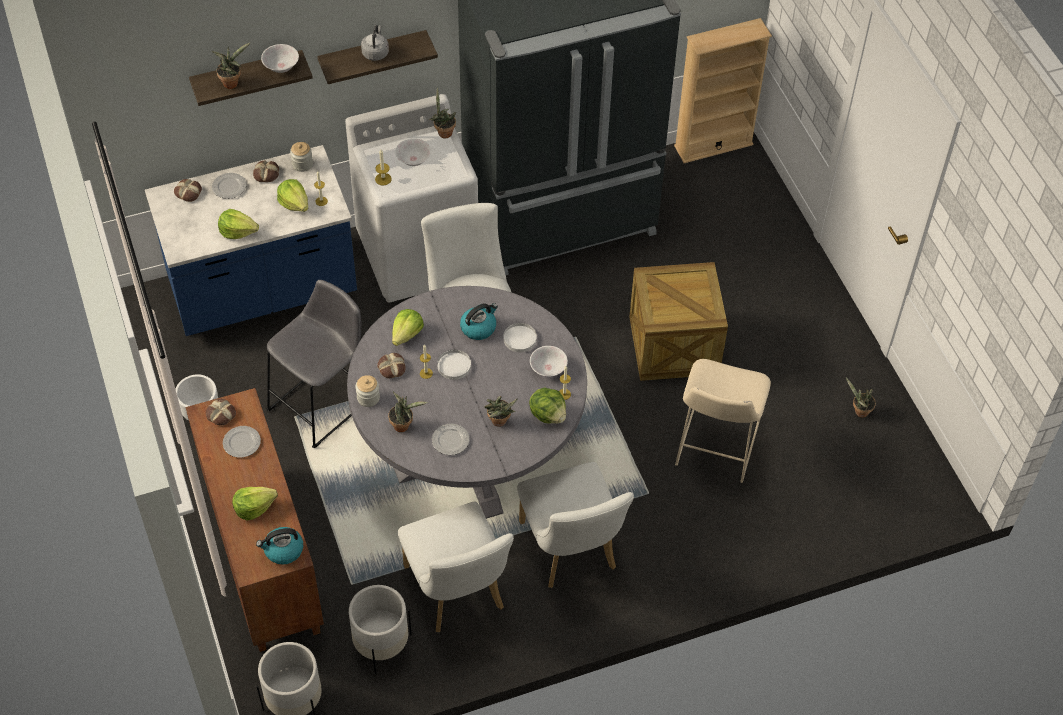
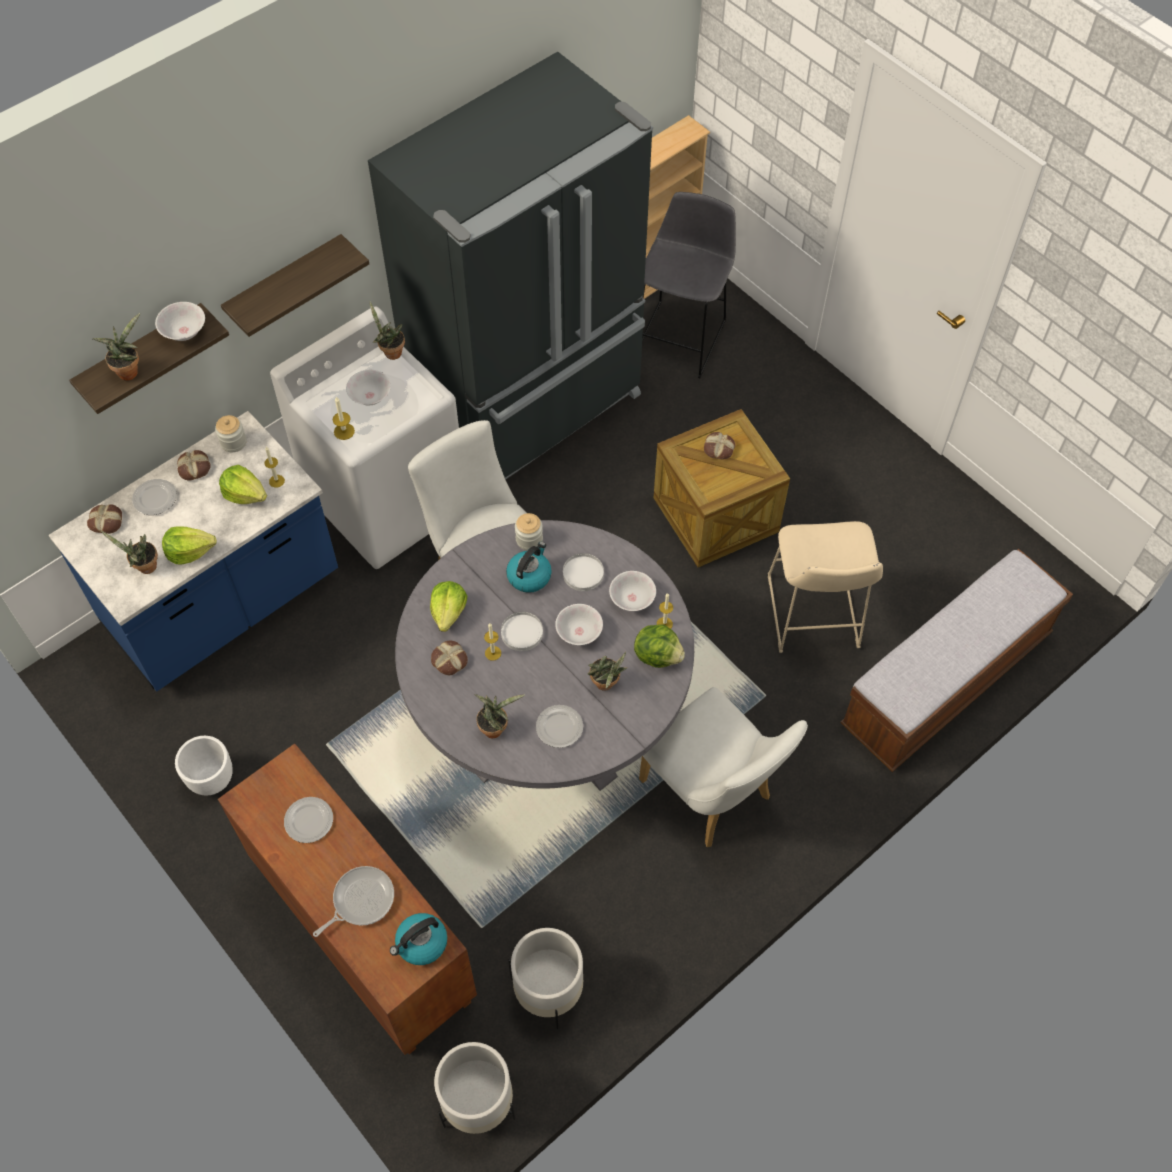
camera: 20 degrees left, 5 degrees up
bread [206,399,236,426] -> bread moved to [704,432,735,459]
lettuce [232,487,278,521] -> frying pan [313,866,394,937]
grey stool [266,280,361,448] -> grey stool moved to [642,192,736,378]
jar [356,375,380,407] -> jar moved to [515,513,543,550]
grey kettle [361,25,389,61] -> none
white chair [398,501,514,632] -> none
potted plant [846,378,876,418] -> potted plant moved to [101,531,158,574]
none -> white bowl [555,604,603,645]
none -> bench [840,549,1073,772]

